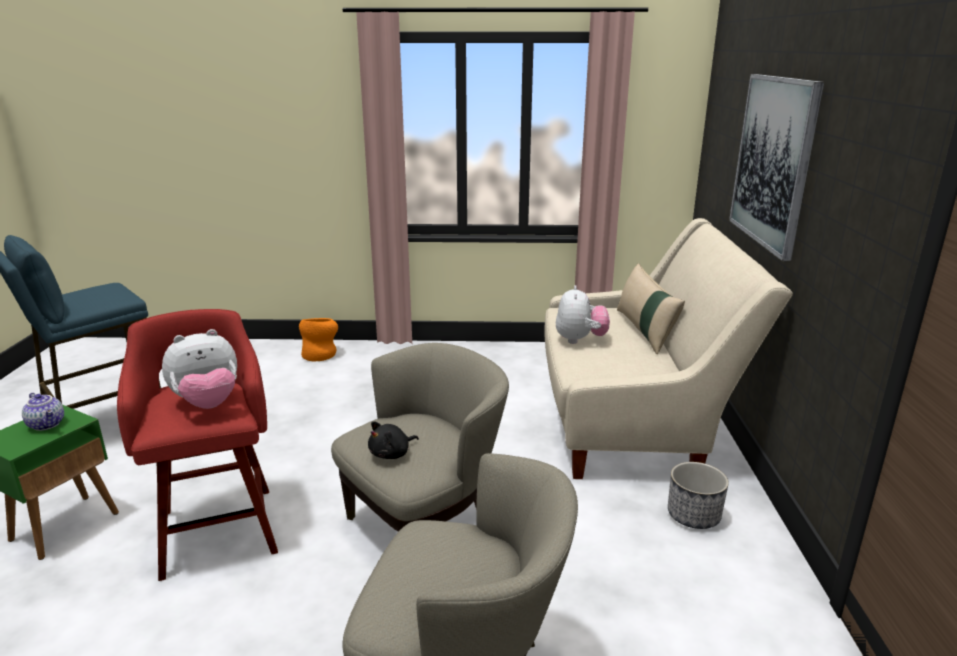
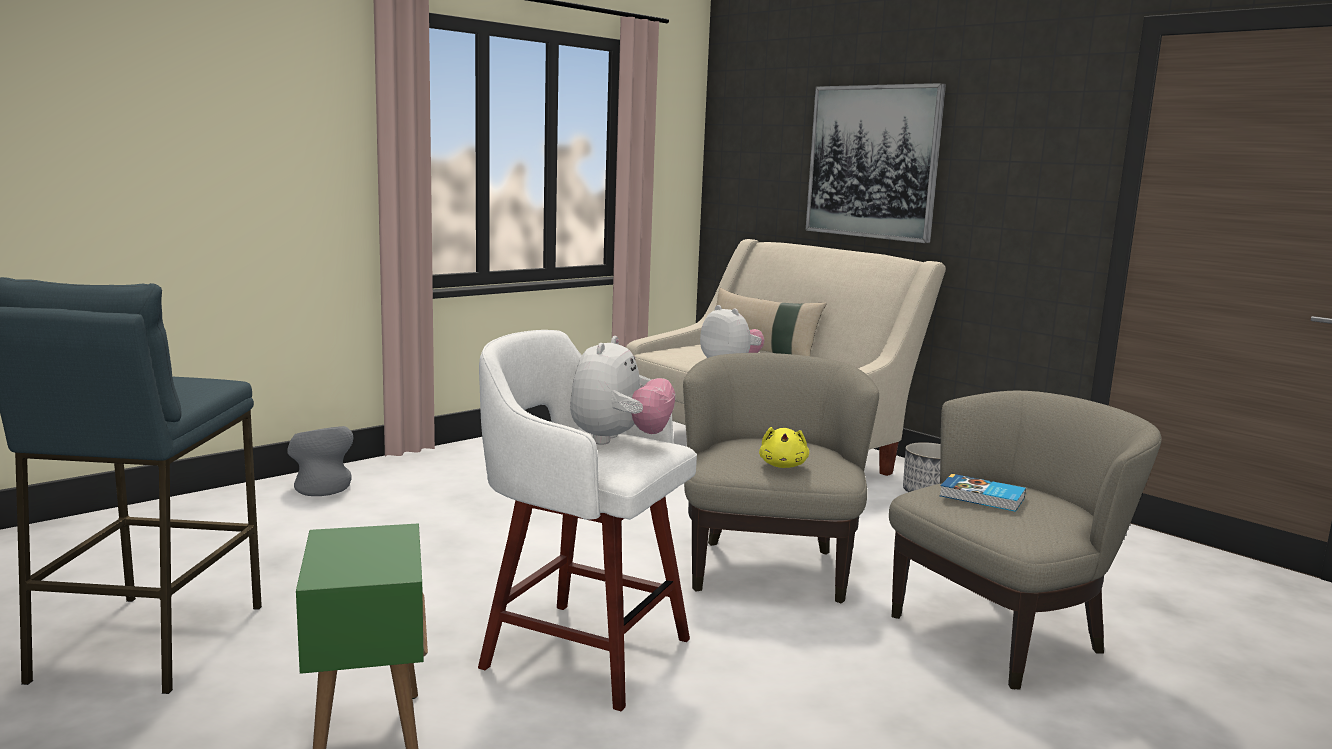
camera: 45 degrees left, 10 degrees down
teapot [22,393,64,431] -> none
red stool [117,309,278,581] -> white stool [478,330,697,711]
orange vase [299,318,338,361] -> grey vase [287,426,353,496]
black plush toy [368,421,419,459] -> yellow plush toy [759,427,809,468]
none -> book [939,474,1026,512]

